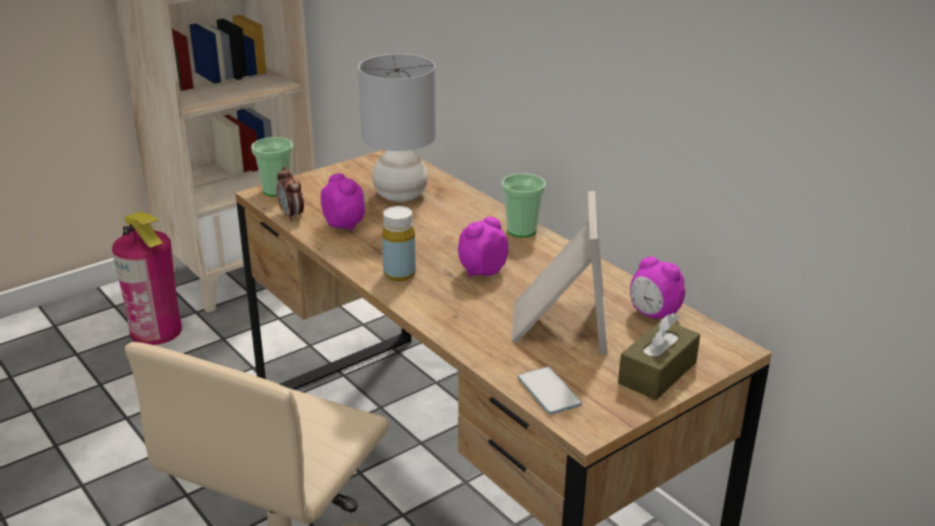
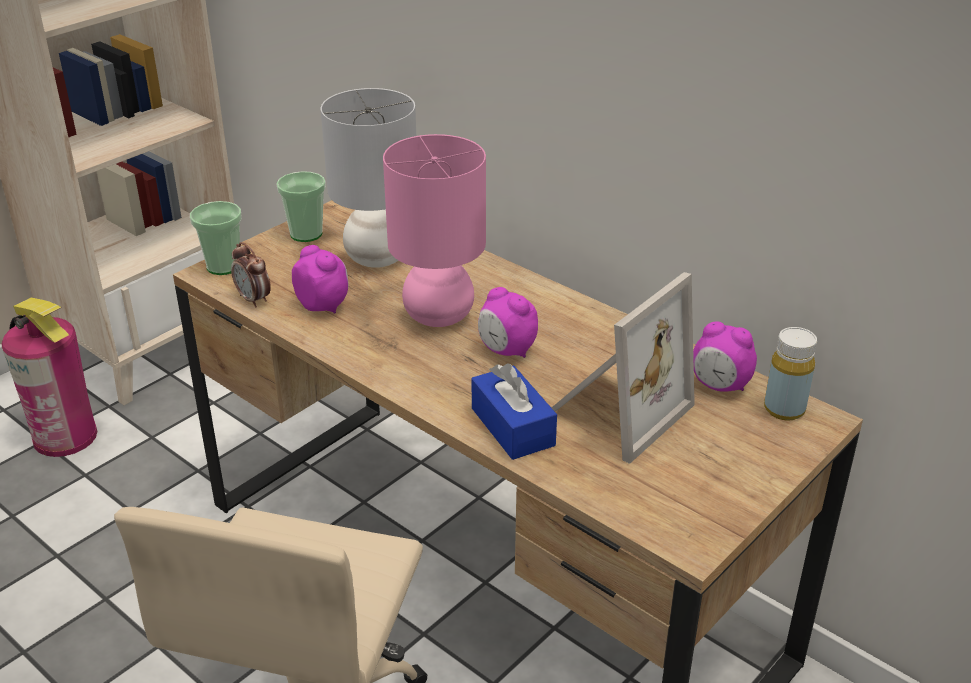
camera: 10 degrees left, 5 degrees up
yellow bottle [382,206,416,281] -> yellow bottle moved to [764,327,817,421]
alarm clock [458,217,509,277] -> alarm clock turned 90 degrees counterclockwise [478,287,538,358]
cup [501,173,546,238] -> cup moved to [276,171,326,242]
picture frame [512,191,607,354] -> picture frame turned 45 degrees clockwise [552,272,695,464]
phone [518,367,582,414] -> none
brown tissue box [618,313,700,400] -> none
none -> pink table lamp [383,134,486,327]
none -> blue tissue box [472,363,557,460]

